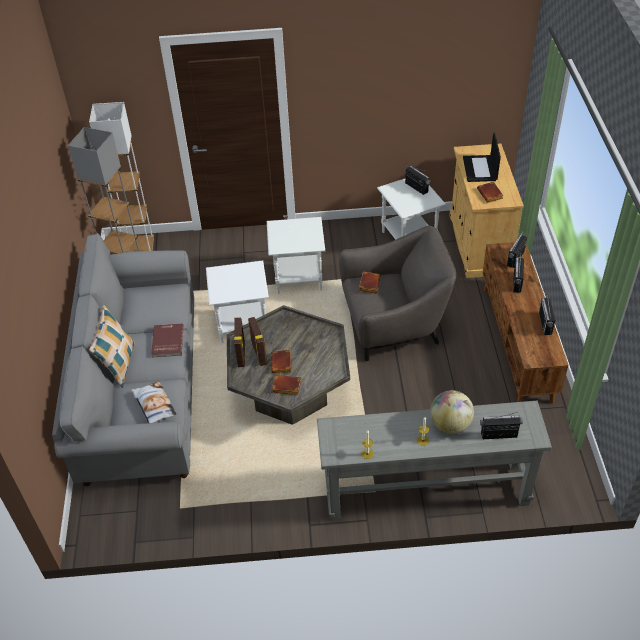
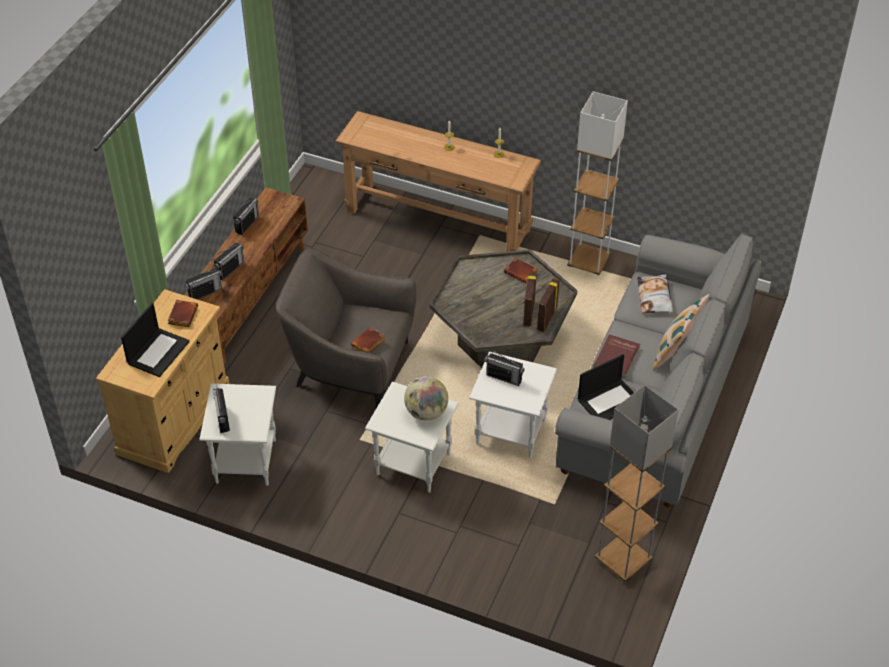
camera: 155 degrees left, 0 degrees up
white floor lamp [89,102,154,252] -> white floor lamp moved to [567,91,628,276]
brown book [271,350,292,374] -> none
grey console table [317,401,552,522] -> brown console table [336,111,541,251]
globe [430,390,474,434] -> globe moved to [404,376,448,421]
radio [480,412,523,439] -> radio moved to [485,350,525,386]
none -> laptop [578,354,634,420]

